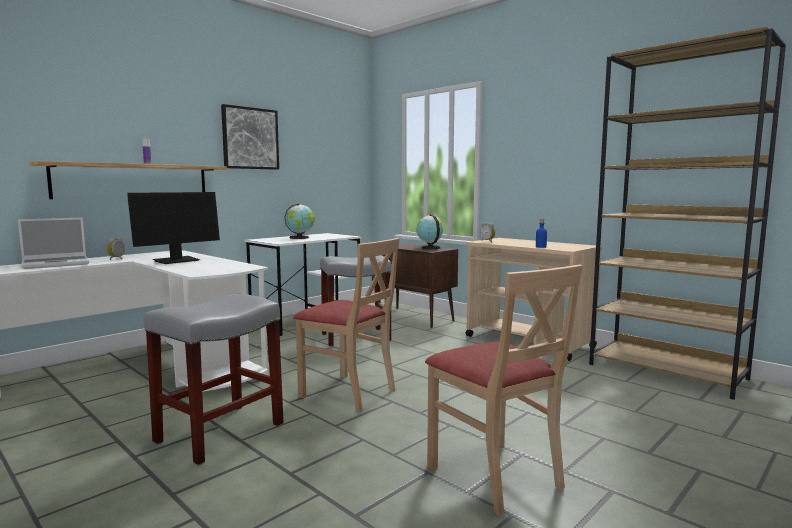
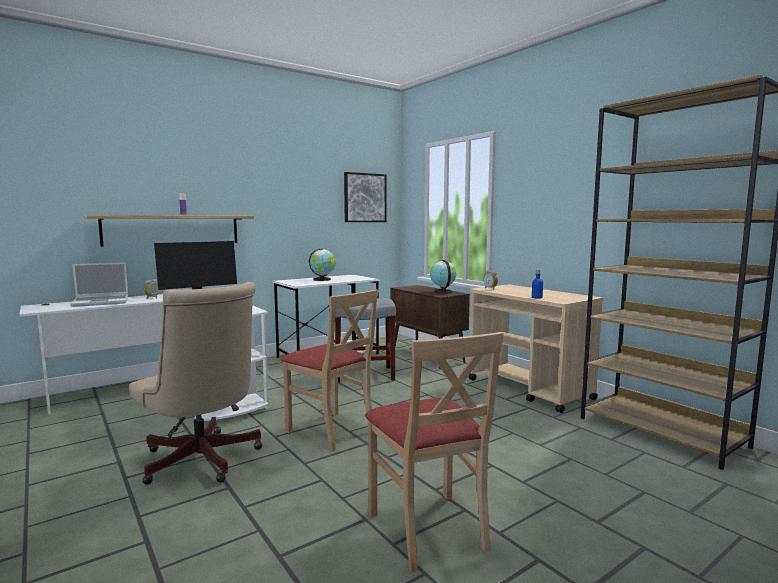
camera: 10 degrees right, 0 degrees up
grey stool [144,294,284,466] -> beige office chair [129,282,263,485]
picture [221,104,279,170] -> picture moved to [344,172,387,222]

